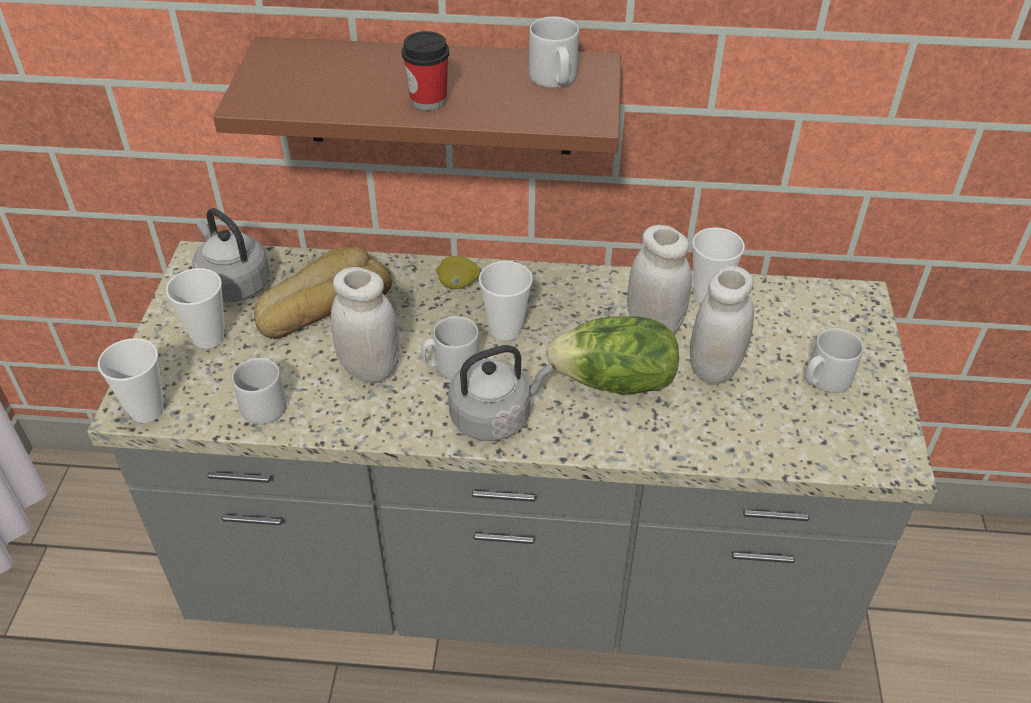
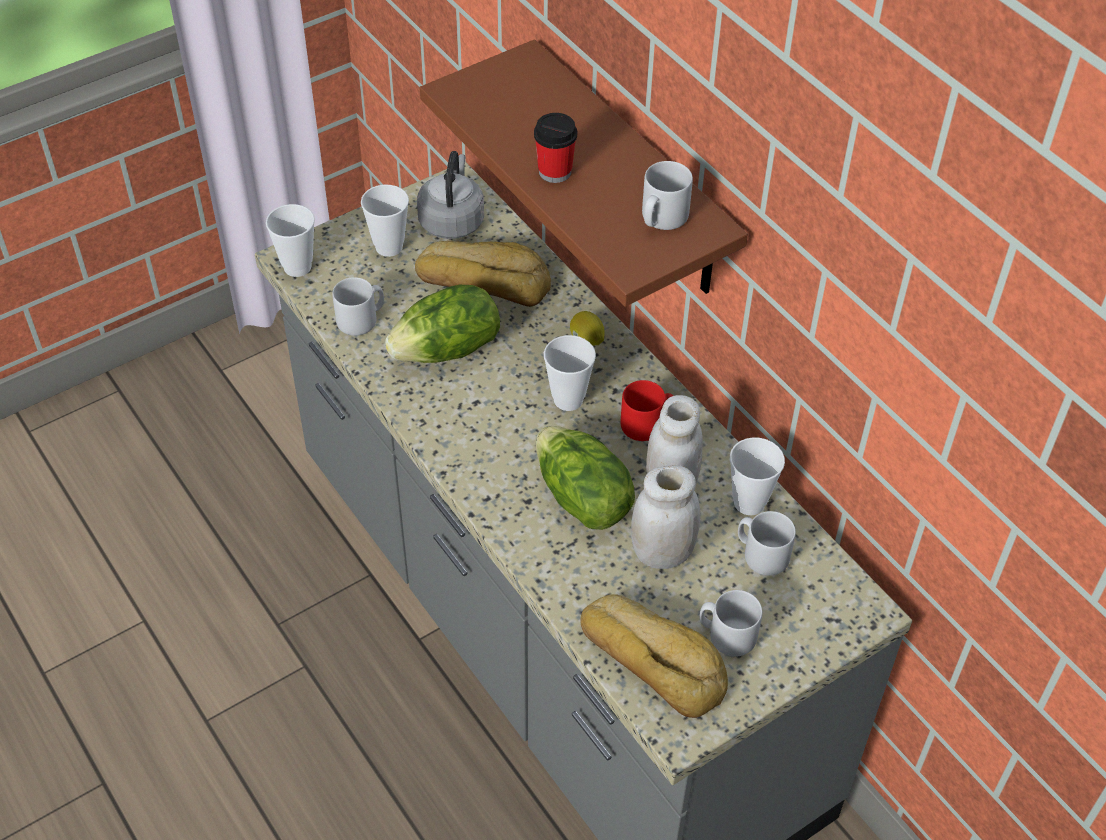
camera: 50 degrees right, 5 degrees up
white jar [331,267,399,383] -> lettuce [385,285,500,363]
grey mug [422,316,480,380] -> grey mug moved to [738,511,796,576]
grey kettle [448,345,553,441] -> none
none -> bread [580,594,728,718]
none -> red mug [621,380,673,441]

